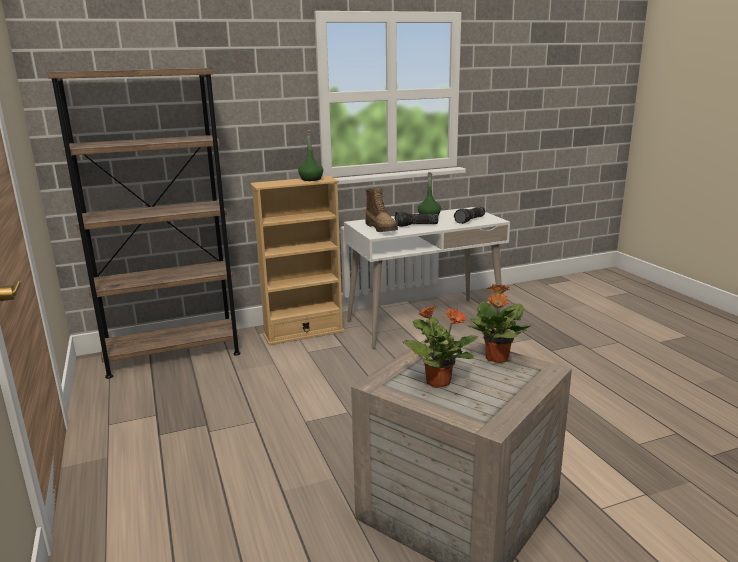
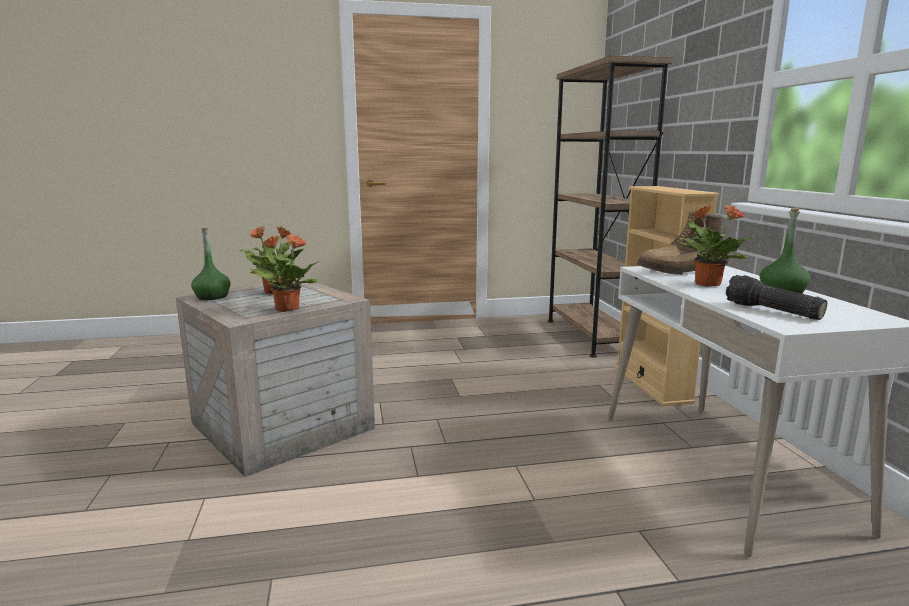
camera: 100 degrees right, 5 degrees down
green bottle [298,130,323,181] -> green bottle moved to [191,228,231,300]
flashlight [394,211,439,227] -> potted plant [675,205,754,287]

